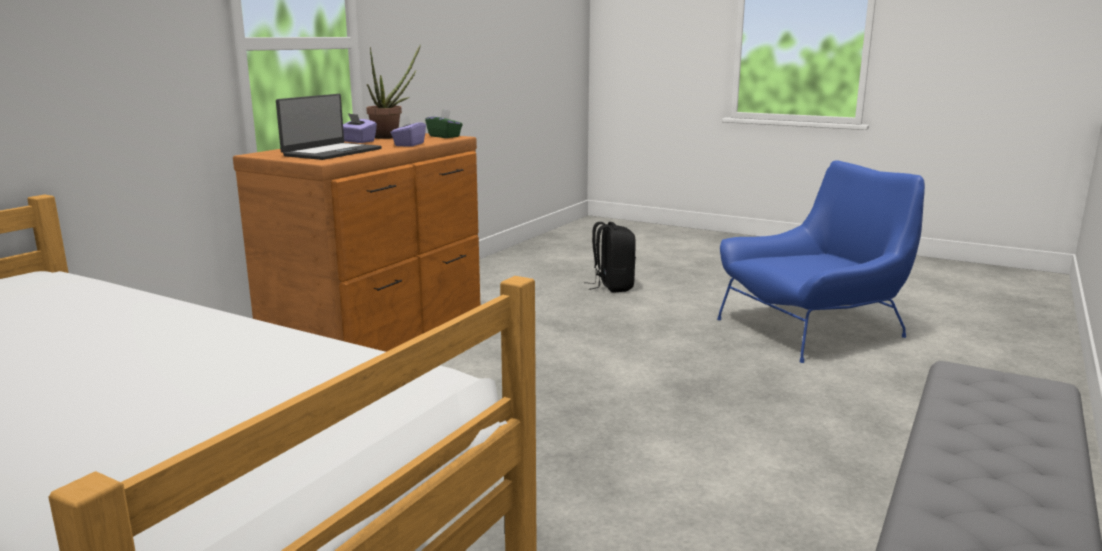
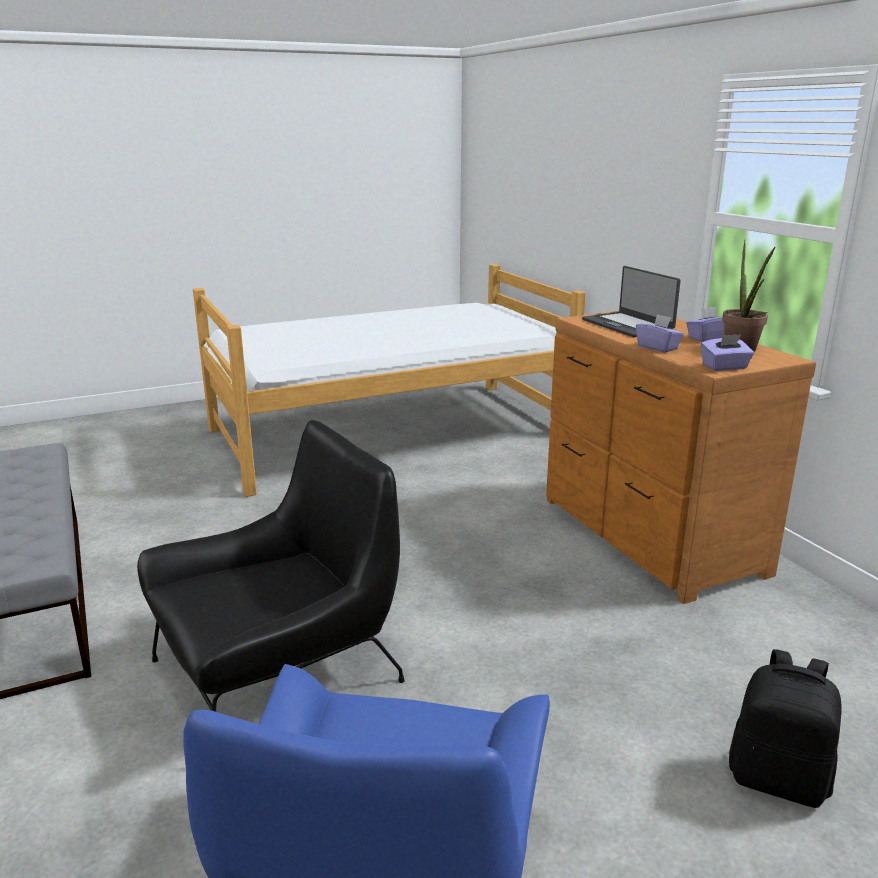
camera: 125 degrees right, 5 degrees up
green tissue box [425,109,463,138] -> purple tissue box [701,334,754,371]
none -> black armchair [137,420,404,712]

